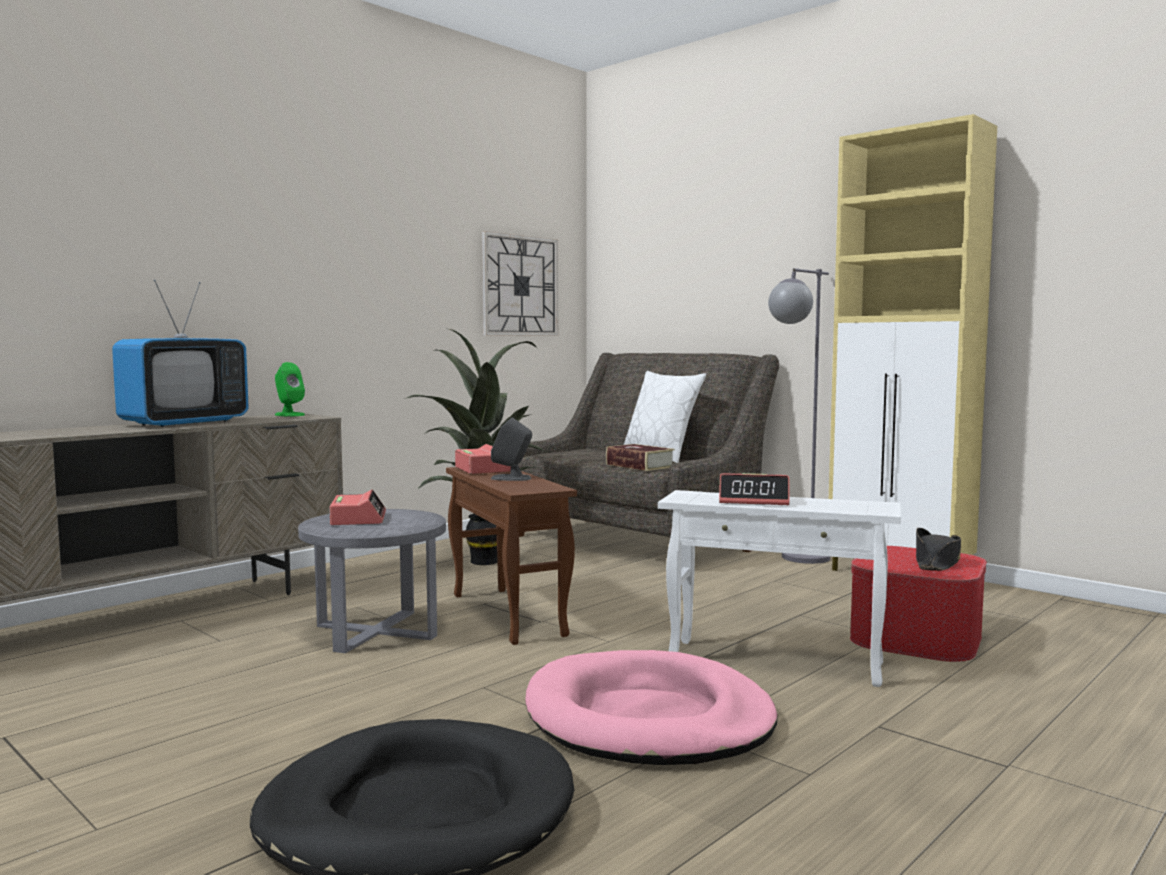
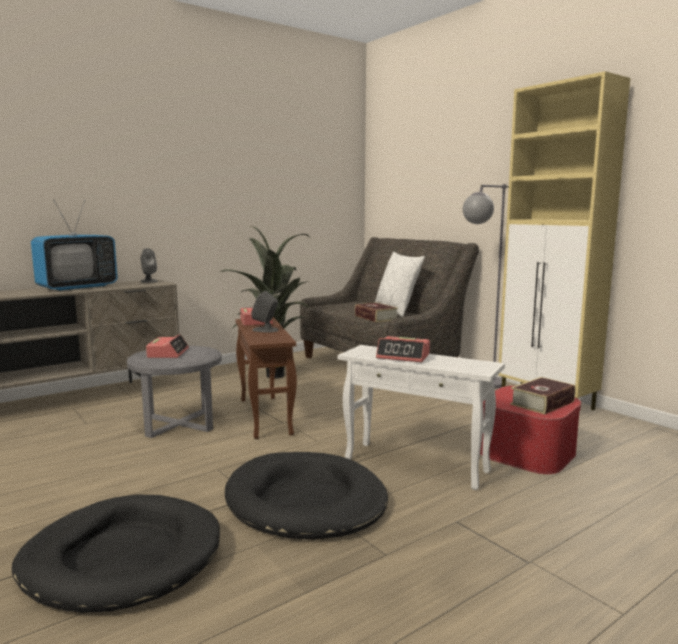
camera: 10 degrees right, 5 degrees up
green speaker [275,362,305,417] -> grey speaker [141,248,158,283]
wall clock [482,231,558,336] -> none
pink dog bed [525,650,778,765] -> black dog bed [225,452,388,540]
black hat [916,528,961,571] -> book [510,377,576,415]

